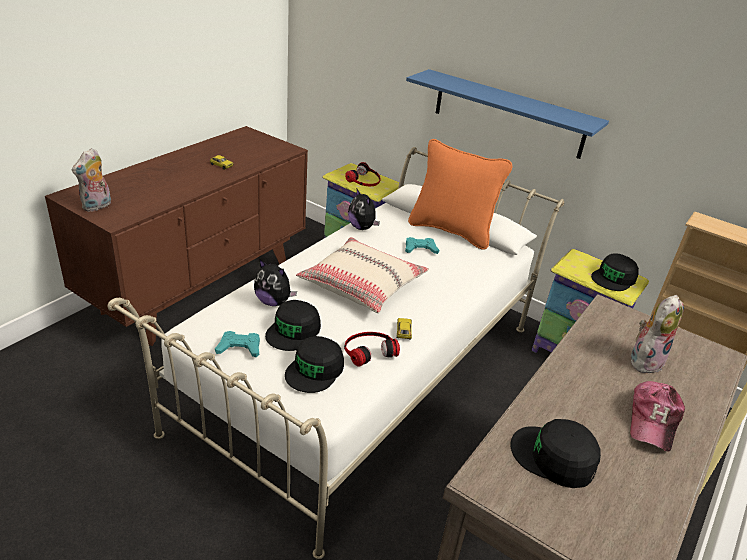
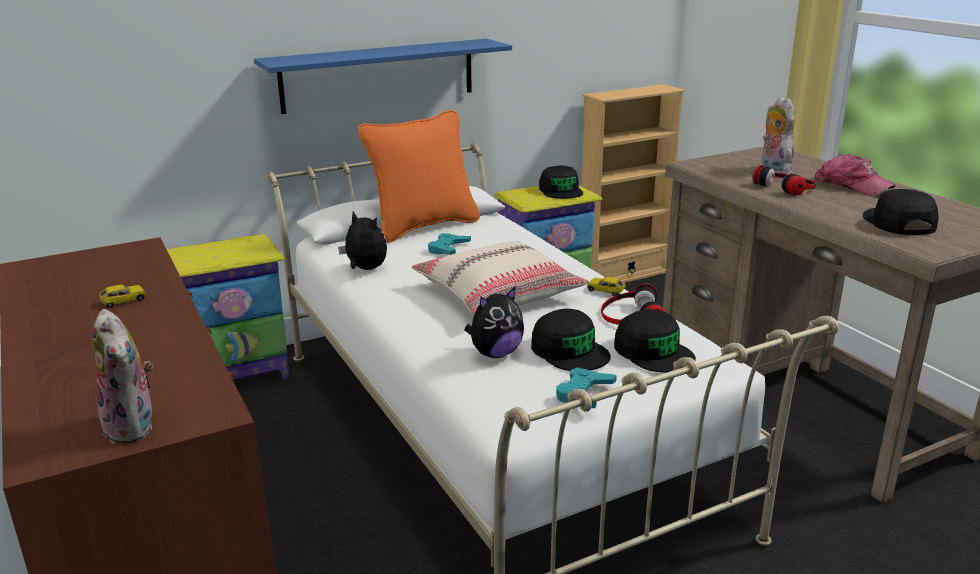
camera: 60 degrees left, 10 degrees down
headphones [345,162,381,186] -> headphones moved to [753,165,816,196]
plush toy [348,189,380,230] -> plush toy turned 135 degrees counterclockwise [338,211,387,270]
black cap [511,419,601,488] -> black cap turned 120 degrees clockwise [863,189,939,235]

